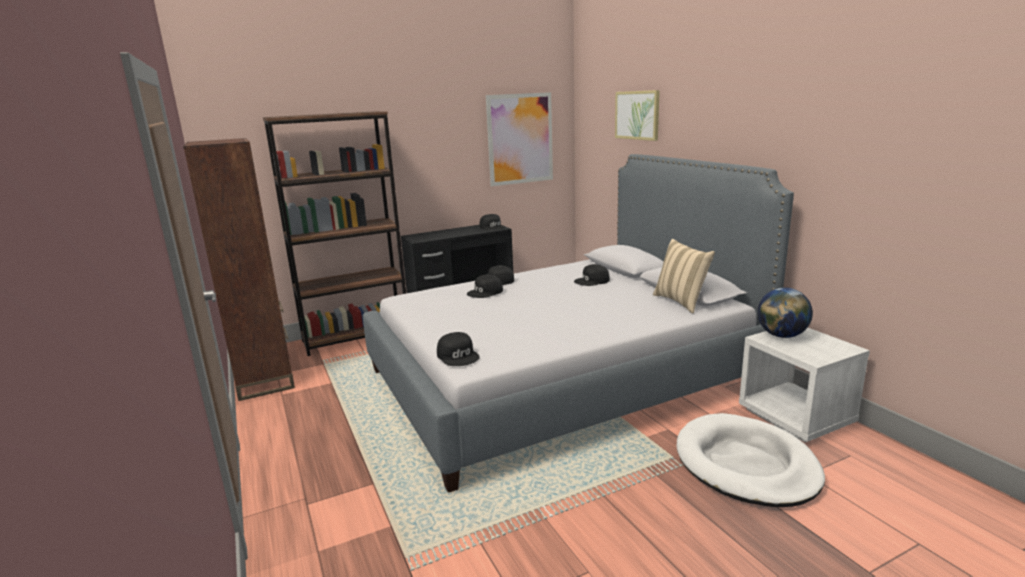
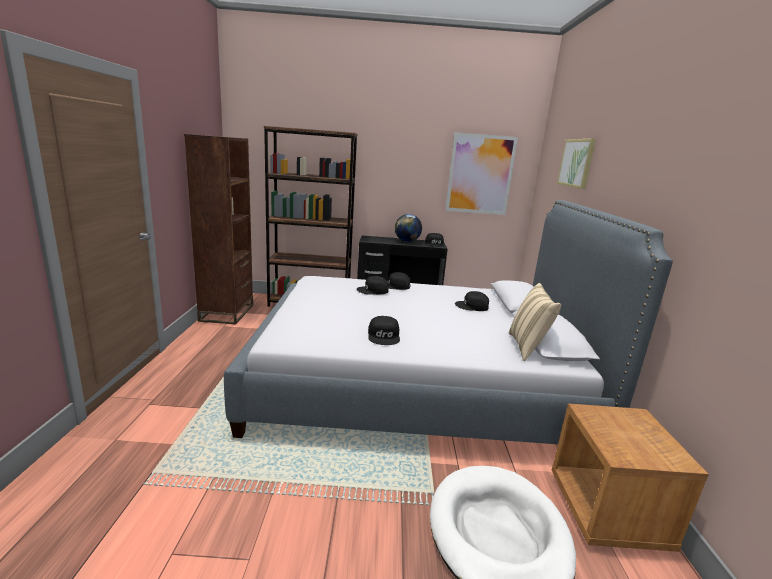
camera: 25 degrees right, 0 degrees up
black cap [437,332,480,366] -> black cap moved to [368,316,400,345]
white nightstand [739,328,870,442] -> brown nightstand [552,403,709,552]
globe [758,288,813,338] -> globe moved to [395,214,422,242]

